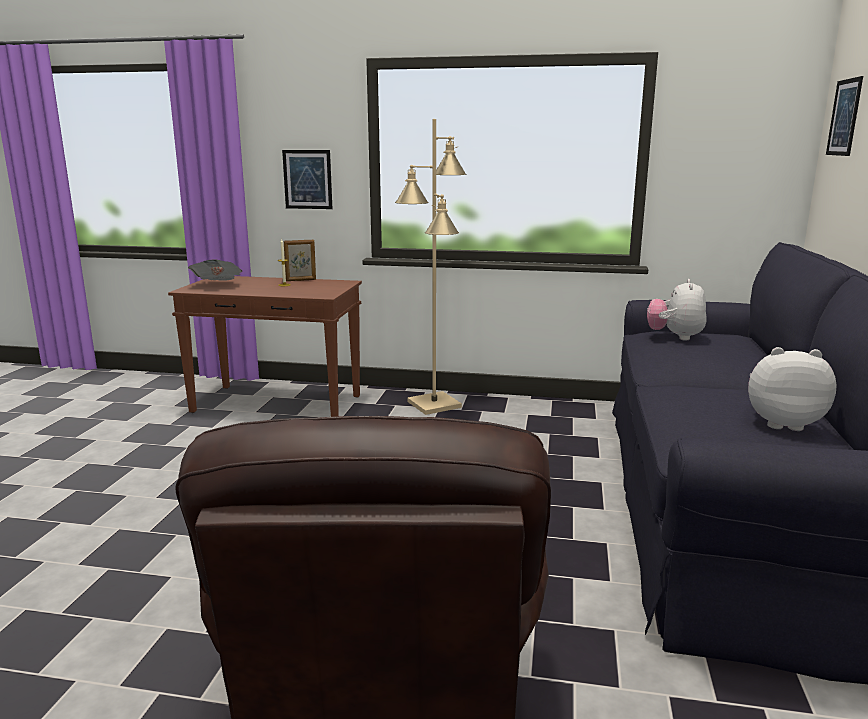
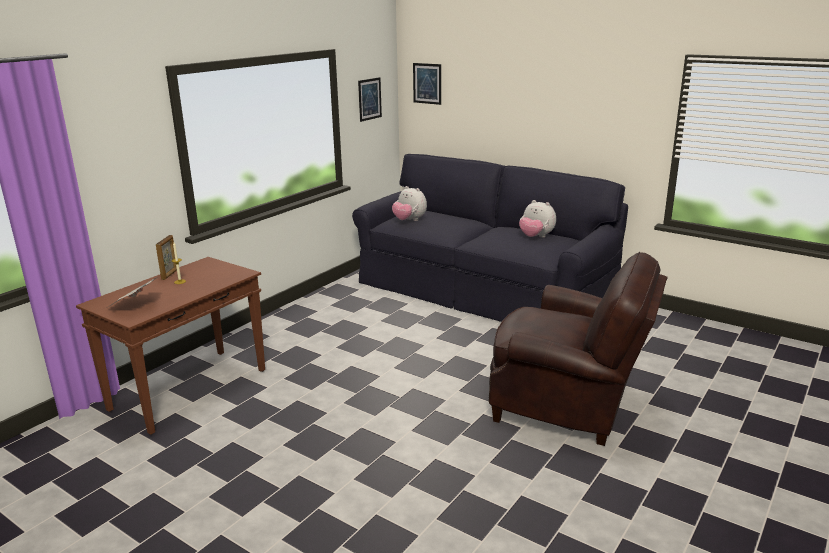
camera: 65 degrees left, 5 degrees up
picture [282,150,332,209] -> picture moved to [358,77,382,122]
beige floor lamp [395,119,466,415] -> none
plush toy [748,347,837,431] -> plush toy turned 90 degrees counterclockwise [519,200,556,238]

